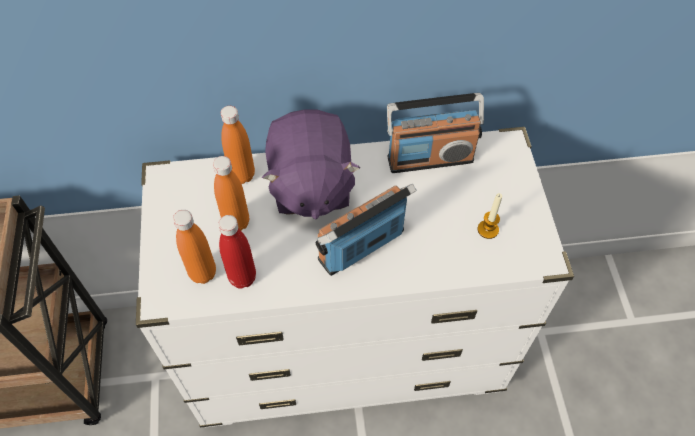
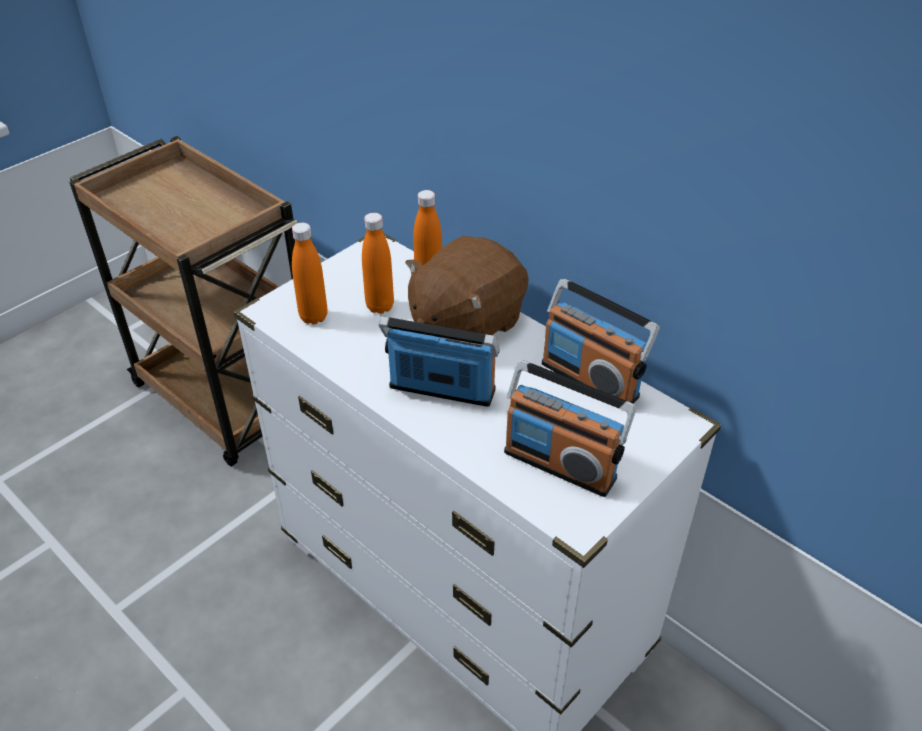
camera: 50 degrees right, 15 degrees down
red bottle [218,215,256,289] -> none
purple plush toy [262,110,360,219] -> brown plush toy [405,236,529,335]
candle [478,193,502,239] -> radio [504,360,636,497]

